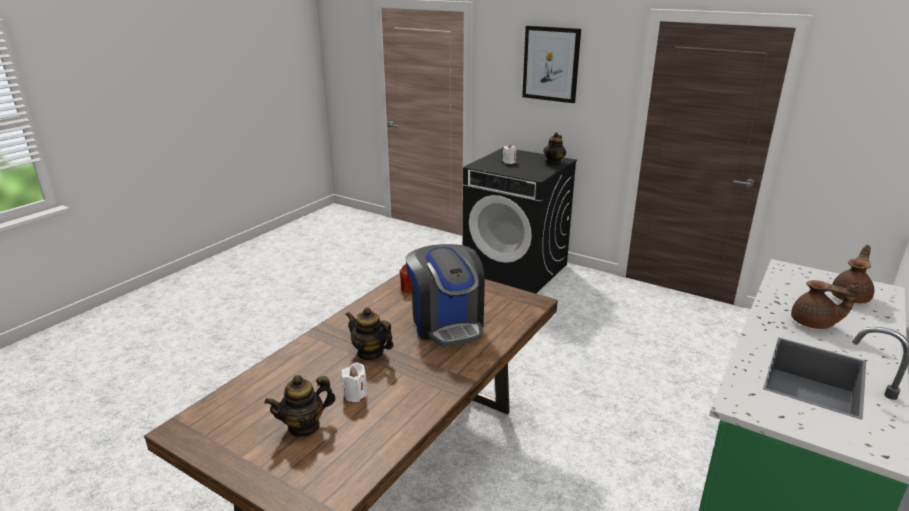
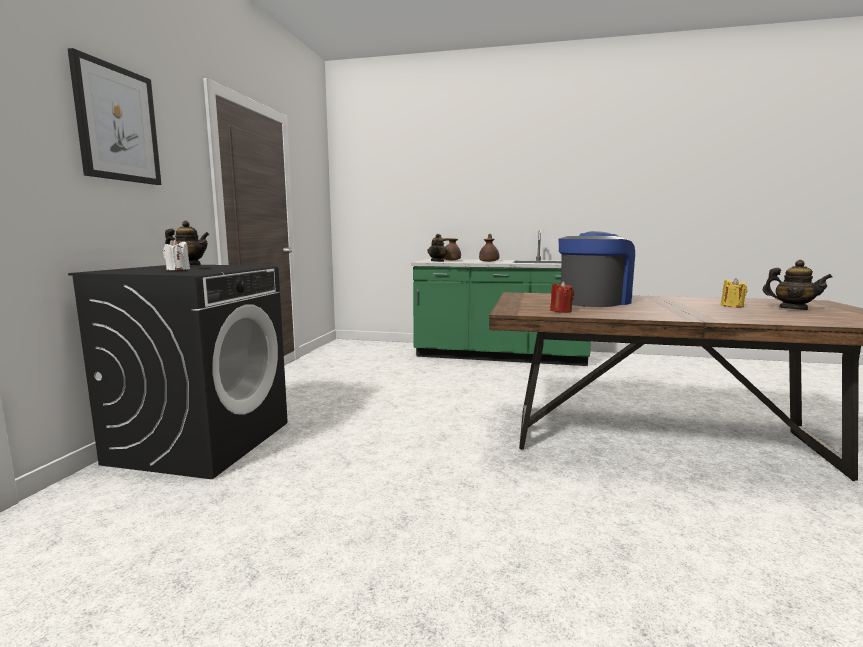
camera: 110 degrees left, 15 degrees down
white candle [341,363,368,402] -> yellow candle [721,278,747,308]
teapot [346,307,394,361] -> teapot moved to [428,234,448,262]

